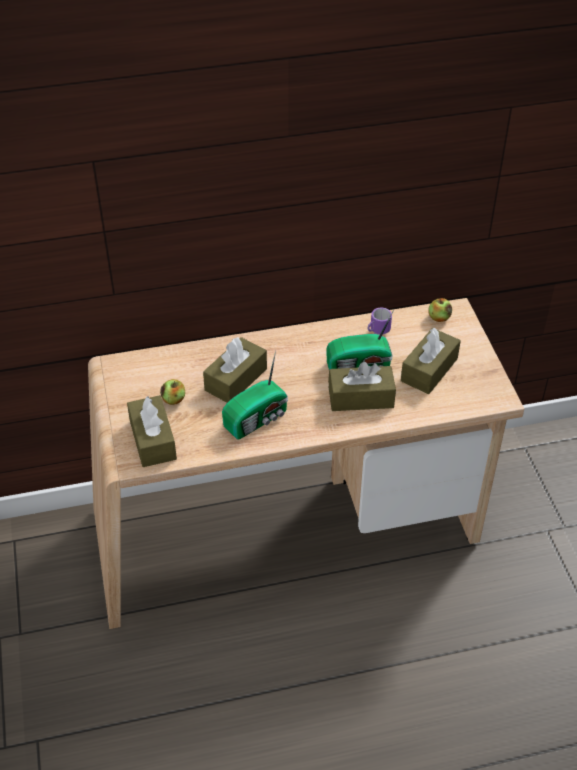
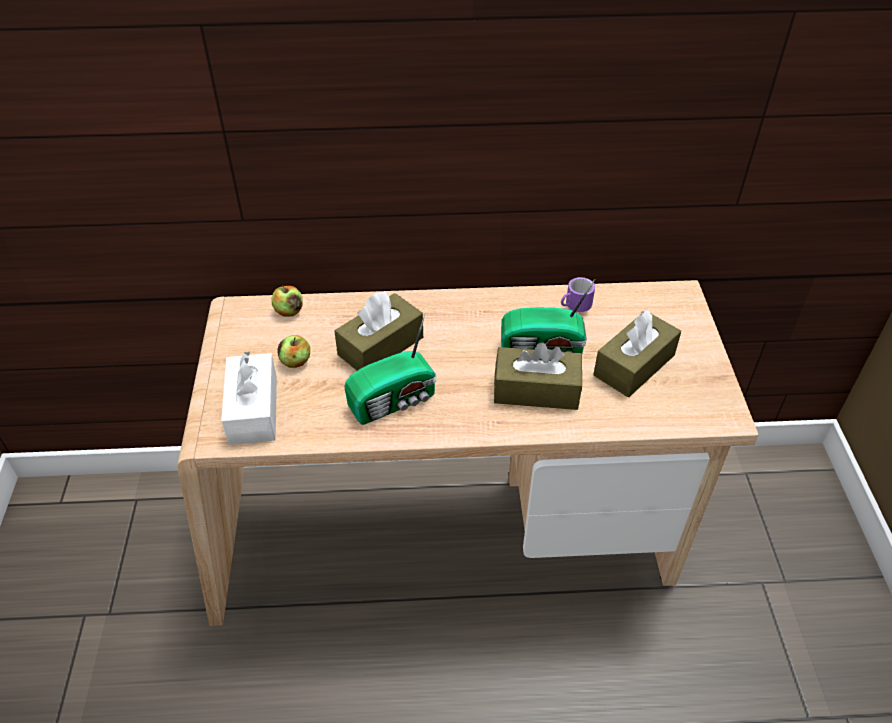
camera: 10 degrees right, 0 degrees up
brown tissue box [127,395,177,467] -> white tissue box [221,351,277,445]
apple [428,298,452,322] -> apple moved to [271,285,303,317]

